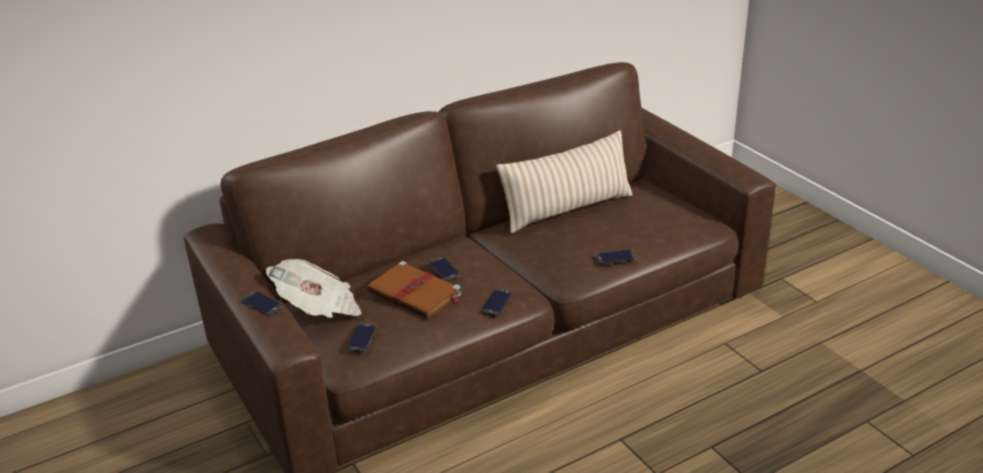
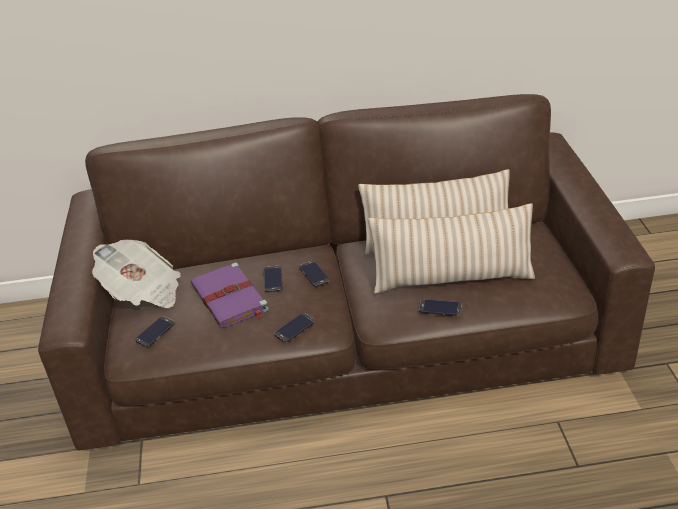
camera: 25 degrees right, 5 degrees up
phone [242,291,283,316] -> phone moved to [299,261,330,287]
brown book [367,261,461,318] -> purple book [191,262,269,328]
none -> beige pillow [368,203,535,293]

